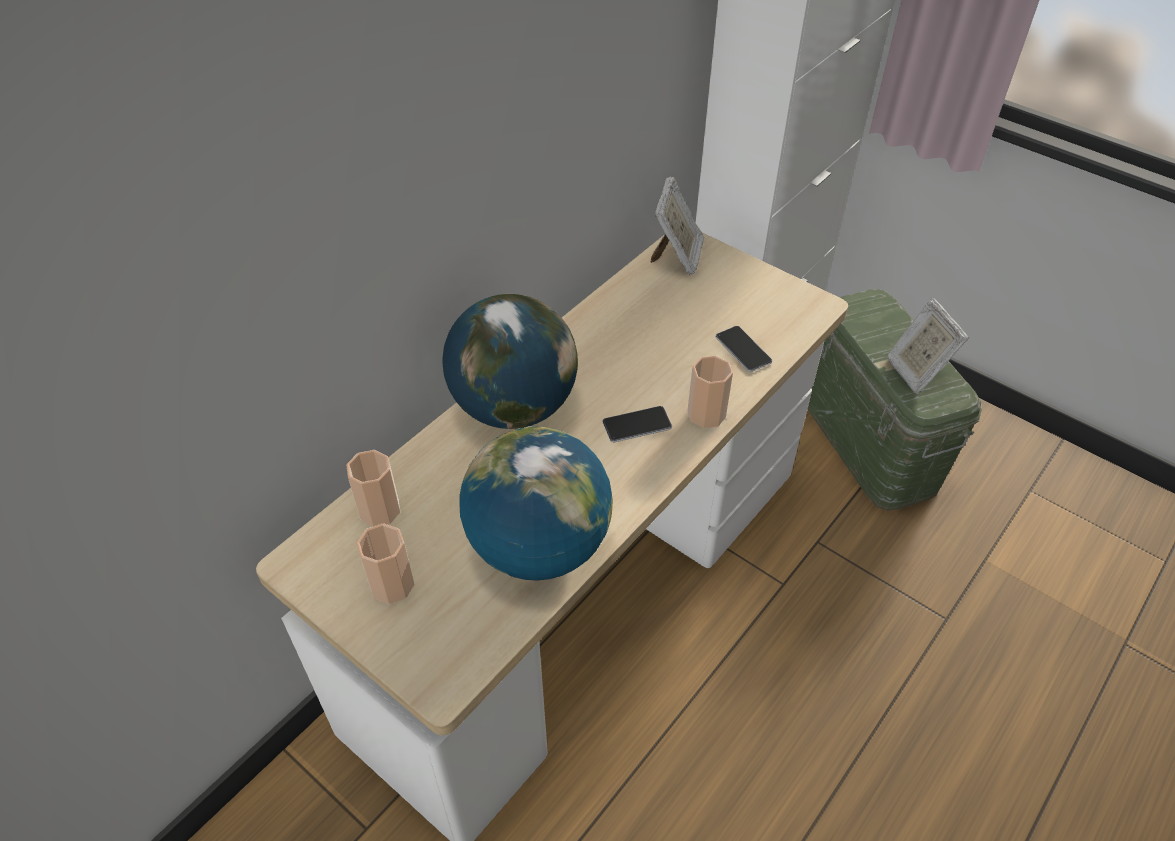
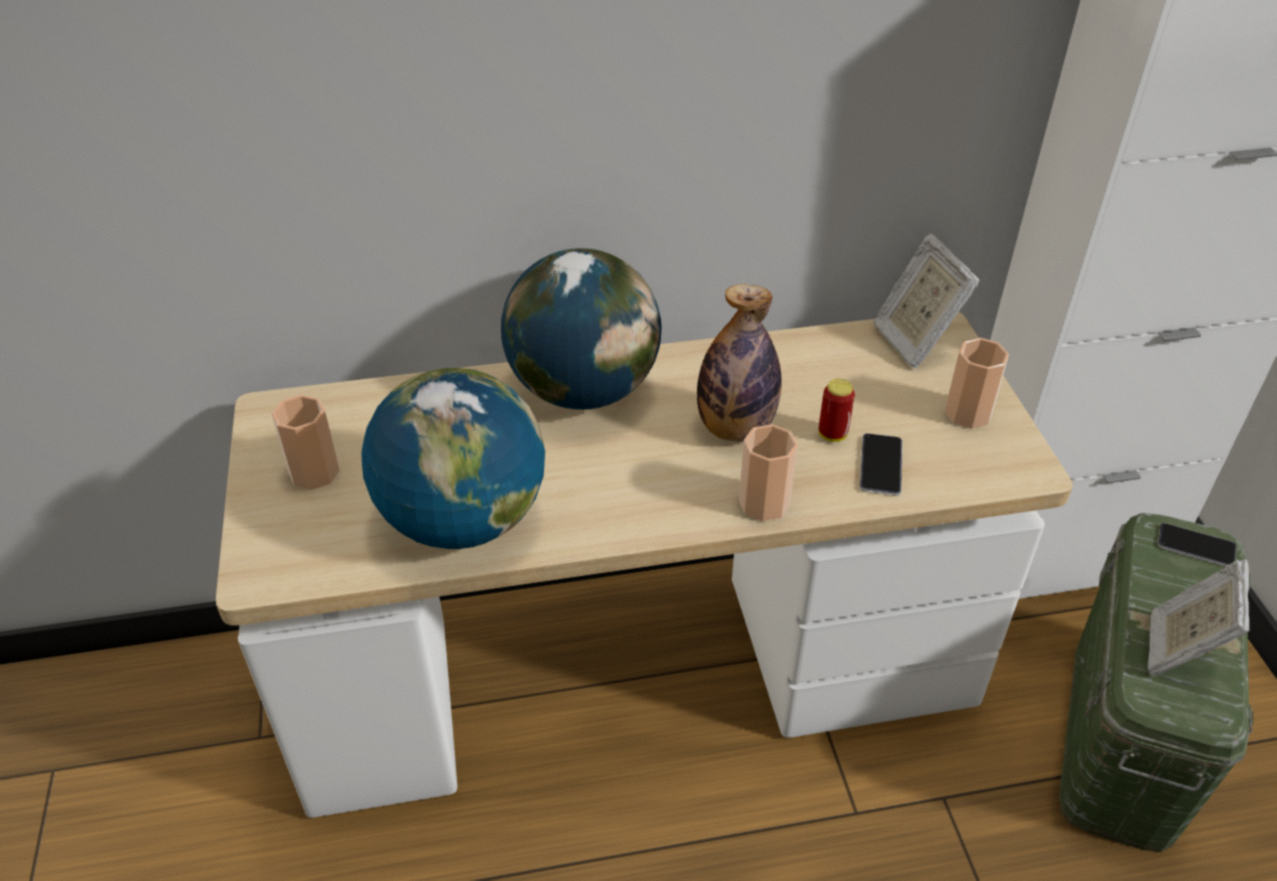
camera: 40 degrees right, 5 degrees down
cup [347,450,400,527] -> cup moved to [944,338,1009,429]
phone [603,406,672,442] -> phone moved to [1158,523,1237,567]
picture frame [650,176,704,275] -> picture frame turned 105 degrees clockwise [873,234,980,368]
none -> bottle [697,284,782,441]
none -> can [819,379,855,442]

